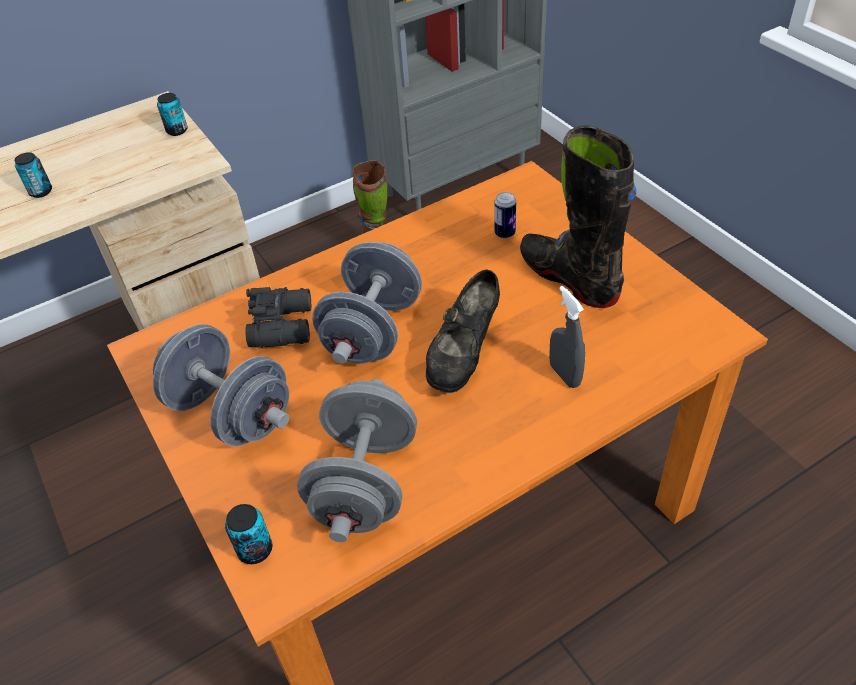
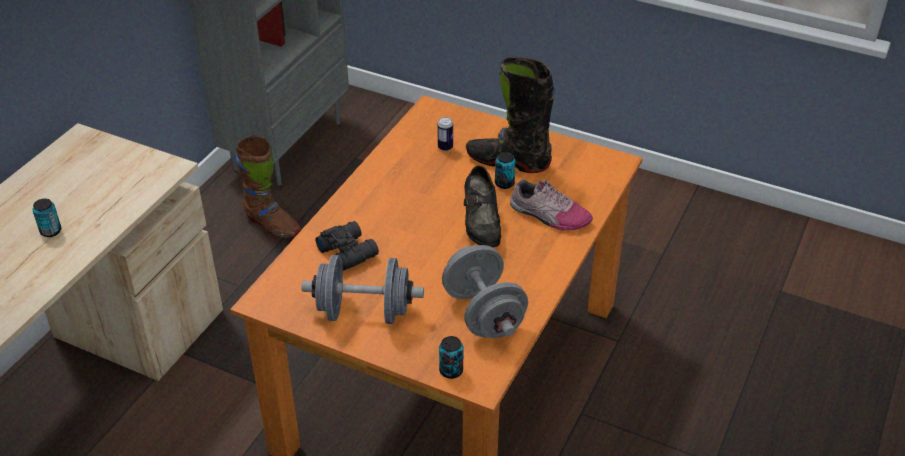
camera: 35 degrees left, 5 degrees down
can [157,93,188,136] -> can moved to [495,152,516,189]
grey dumbbell [312,242,422,364] -> none
grey spray bottle [549,286,585,388] -> shoe [510,179,593,231]

